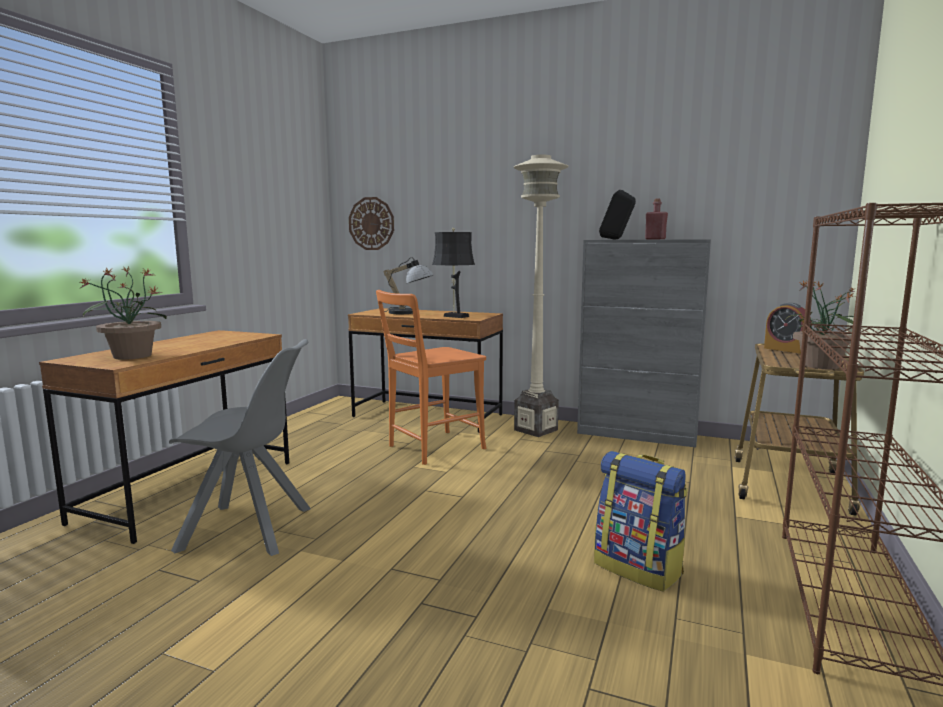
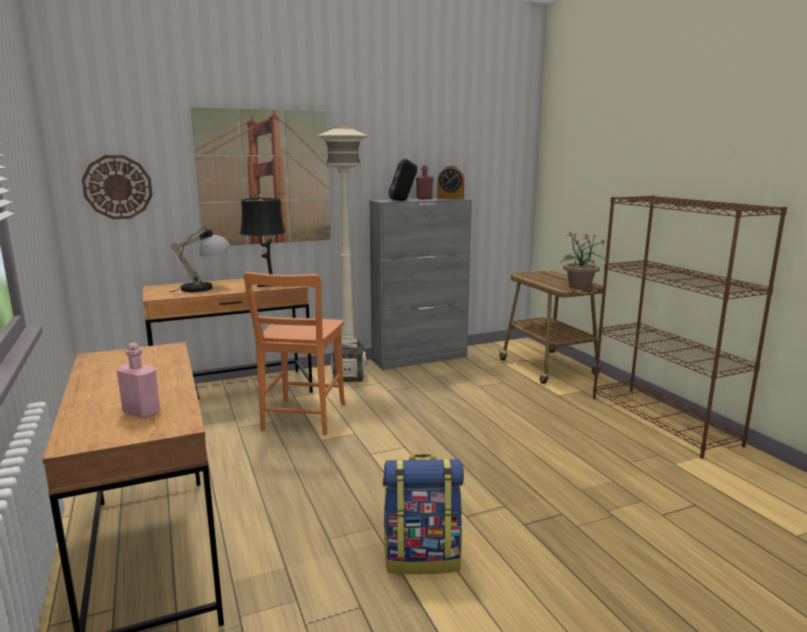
camera: 45 degrees left, 5 degrees up
potted plant [79,266,167,360] -> pink bottle [117,343,160,418]
grey chair [169,339,311,556] -> none
backpack [594,451,688,592] -> backpack moved to [383,454,464,574]
alarm clock [764,303,812,354] -> alarm clock moved to [437,165,464,199]
none -> picture [191,107,331,246]

